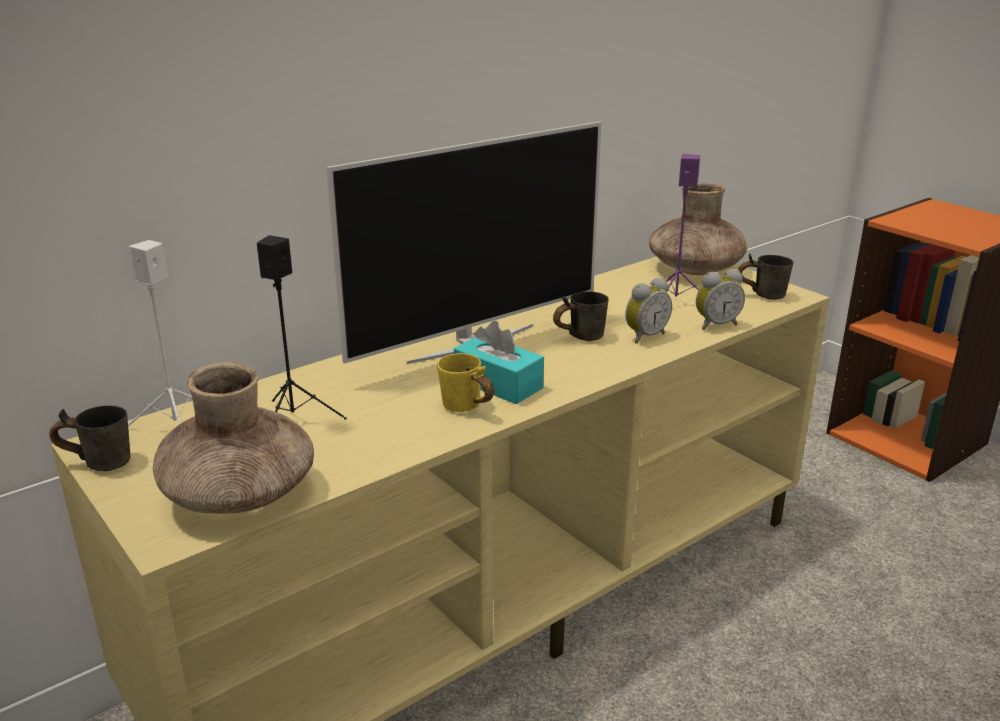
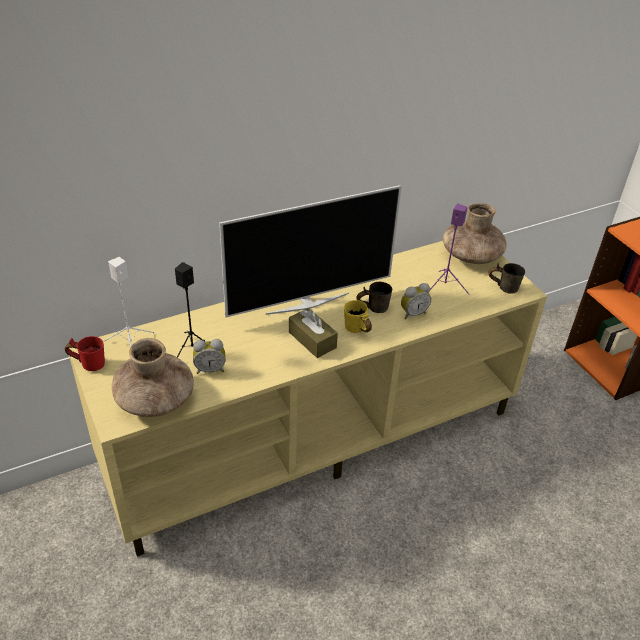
camera: 10 degrees right, 15 degrees up
grey mug [49,405,130,471] -> red mug [65,336,105,371]
yellow mug [437,353,494,412] -> yellow mug moved to [344,300,372,333]
turquoise tissue box [454,321,544,404] -> brown tissue box [289,308,338,358]
alarm clock [696,269,745,330] -> alarm clock moved to [193,339,226,374]

